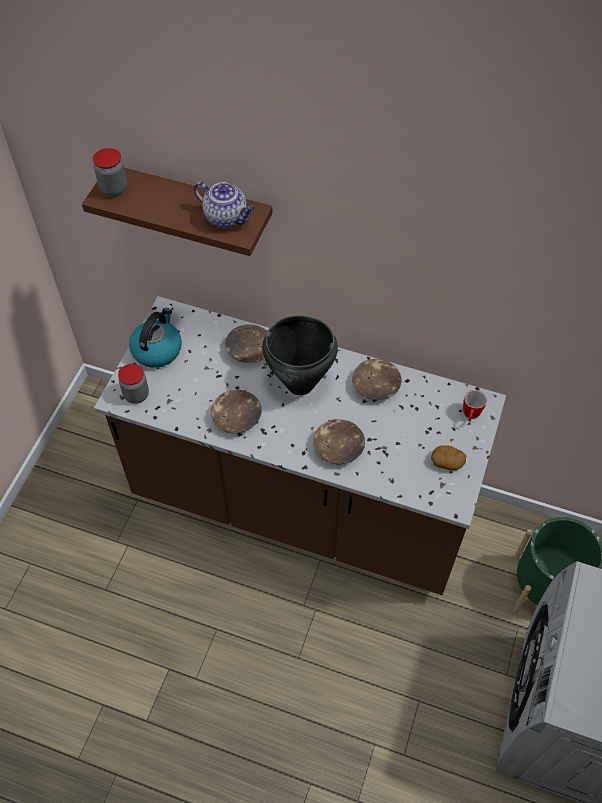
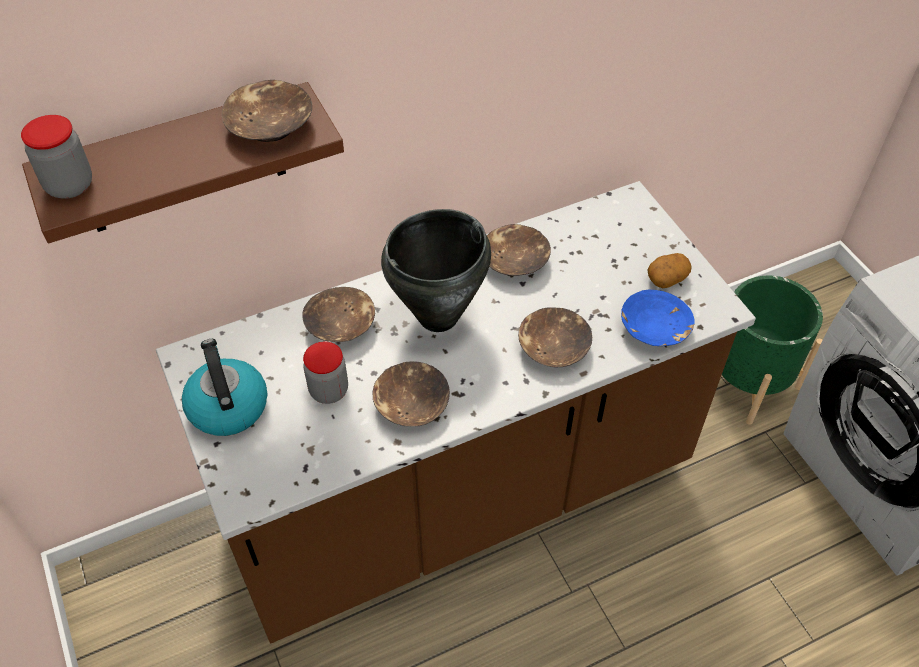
camera: 45 degrees left, 5 degrees down
jar [118,364,149,404] -> jar moved to [303,341,348,404]
teapot [194,181,255,229] -> brown bowl [222,80,312,142]
mug [463,390,487,421] -> none
none -> blue bowl [621,290,694,346]

